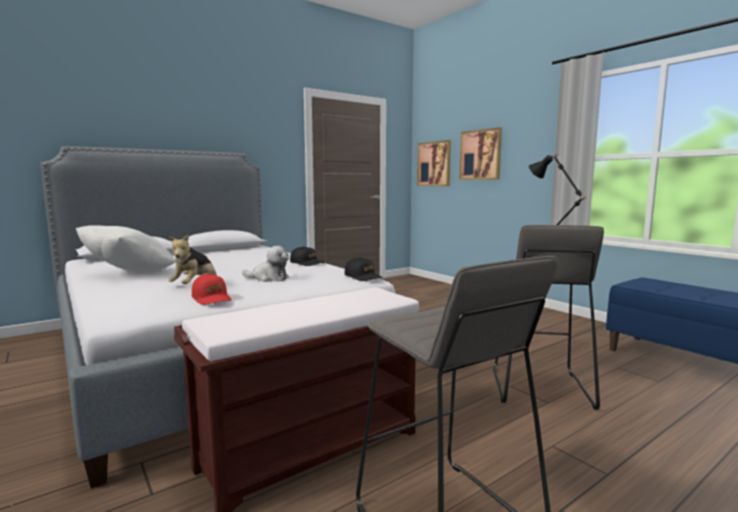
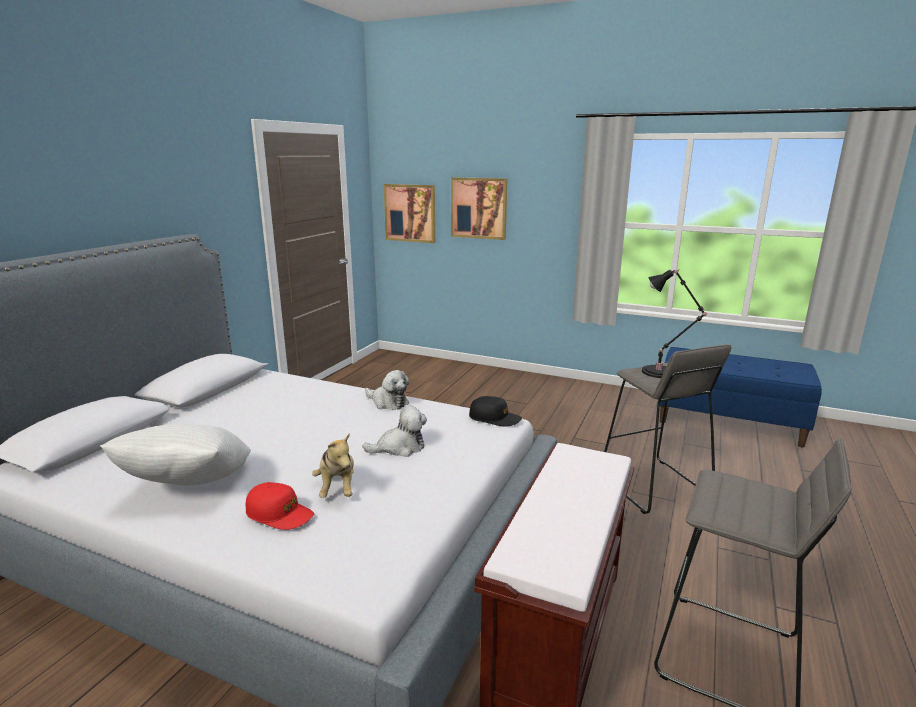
camera: 30 degrees left, 10 degrees up
red cap [191,274,232,305] -> red cap moved to [246,482,314,530]
black cap [290,246,324,266] -> plush toy [365,370,409,410]

